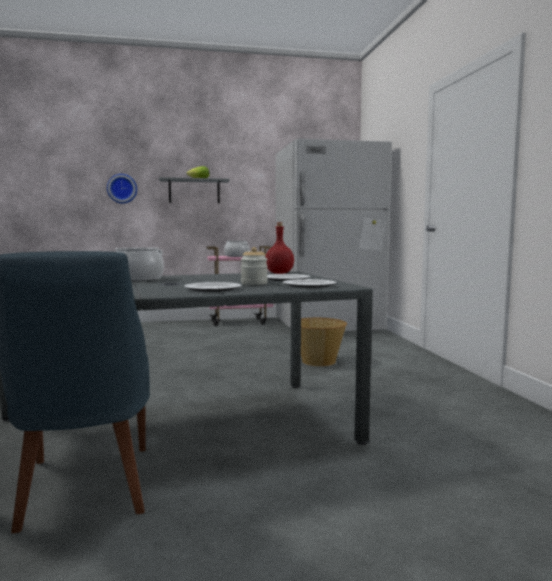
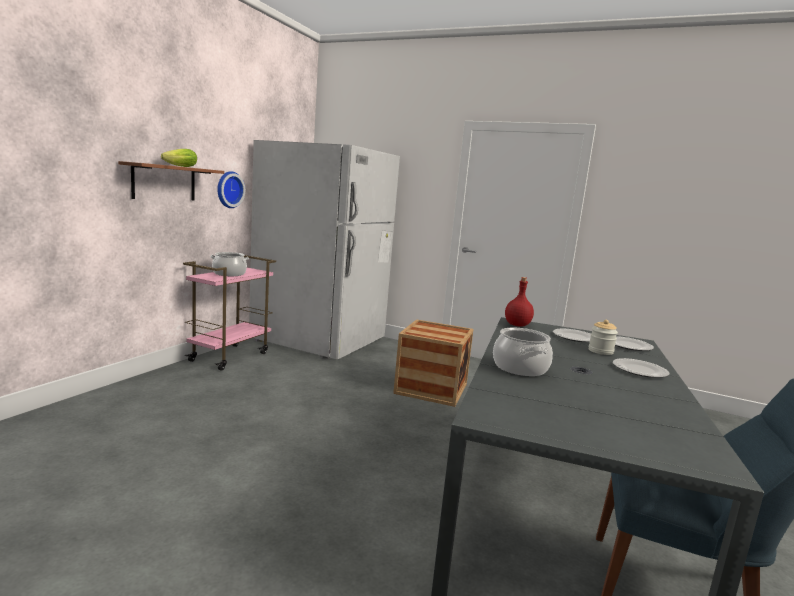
camera: 55 degrees left, 5 degrees up
wall clock [107,174,137,204] -> wall clock moved to [217,171,245,208]
grey shelf [159,177,230,203] -> brown shelf [118,161,224,200]
basket [301,318,347,366] -> crate [393,319,474,407]

